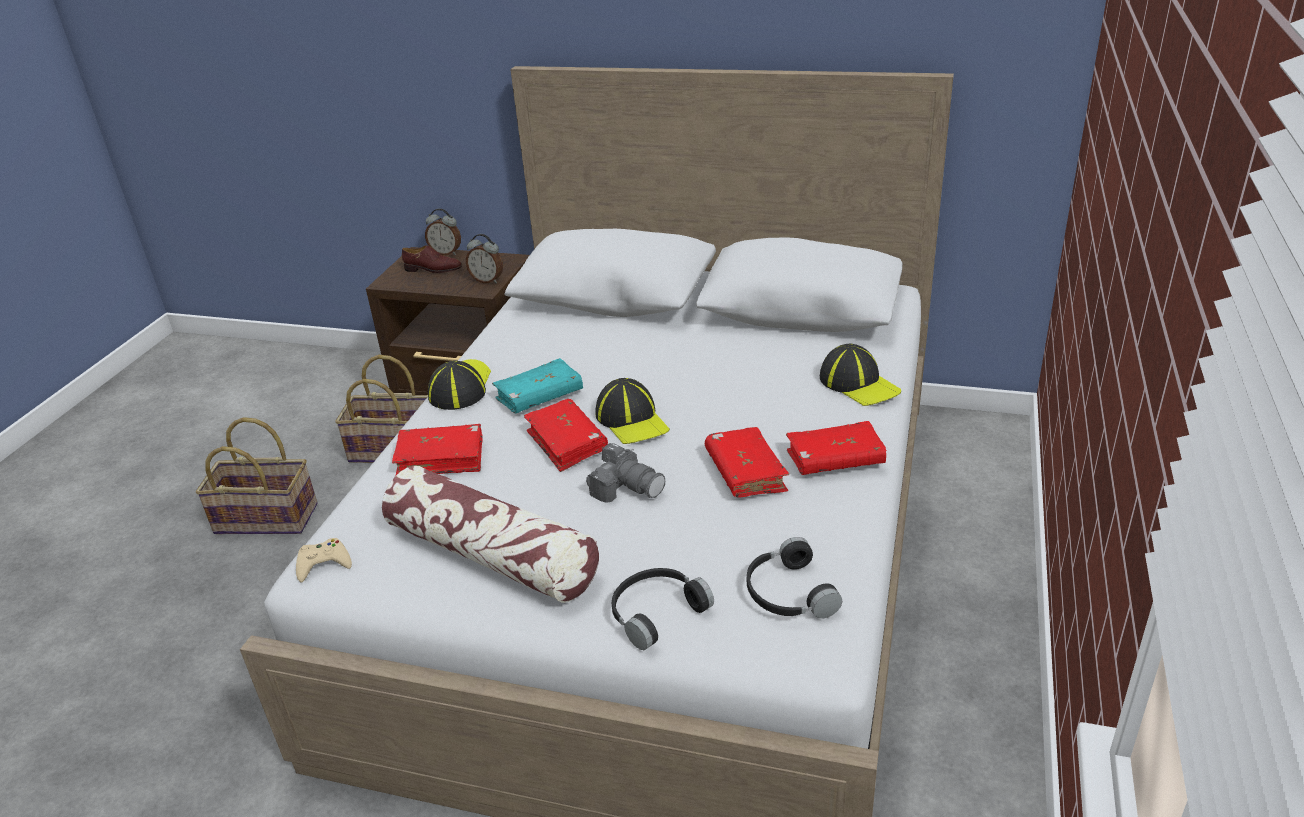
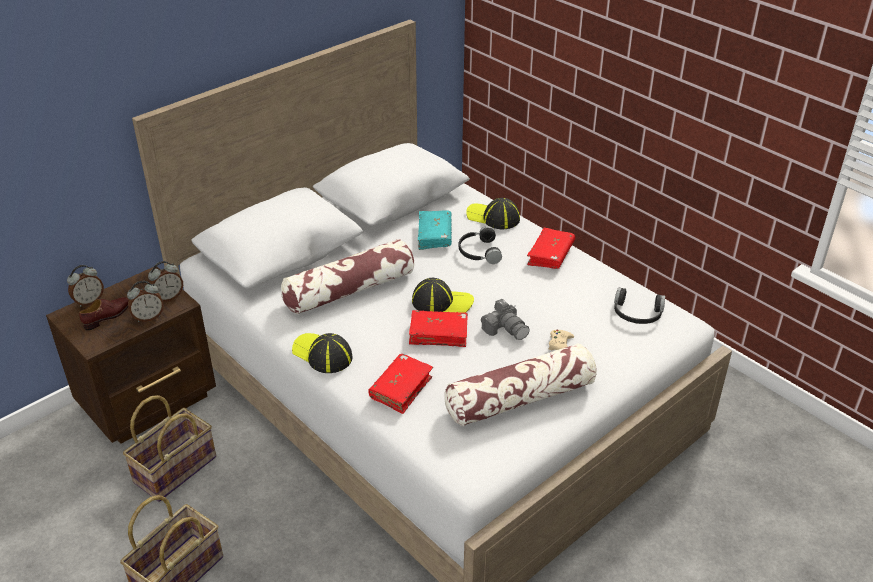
camera: 60 degrees left, 5 degrees up
beige game controller [296,538,352,582] -> beige game controller moved to [549,330,574,351]
turquoise book [492,358,583,413] -> turquoise book moved to [418,210,452,250]
camera [586,443,665,503] -> camera turned 75 degrees clockwise [481,299,530,340]
black headphones [612,568,714,650] -> black headphones moved to [459,226,502,264]
red book [705,427,789,498] -> none
cap [820,344,901,406] -> cap turned 150 degrees counterclockwise [466,198,520,229]
none -> alarm clock [127,281,164,322]
none -> pillow [281,239,414,314]

